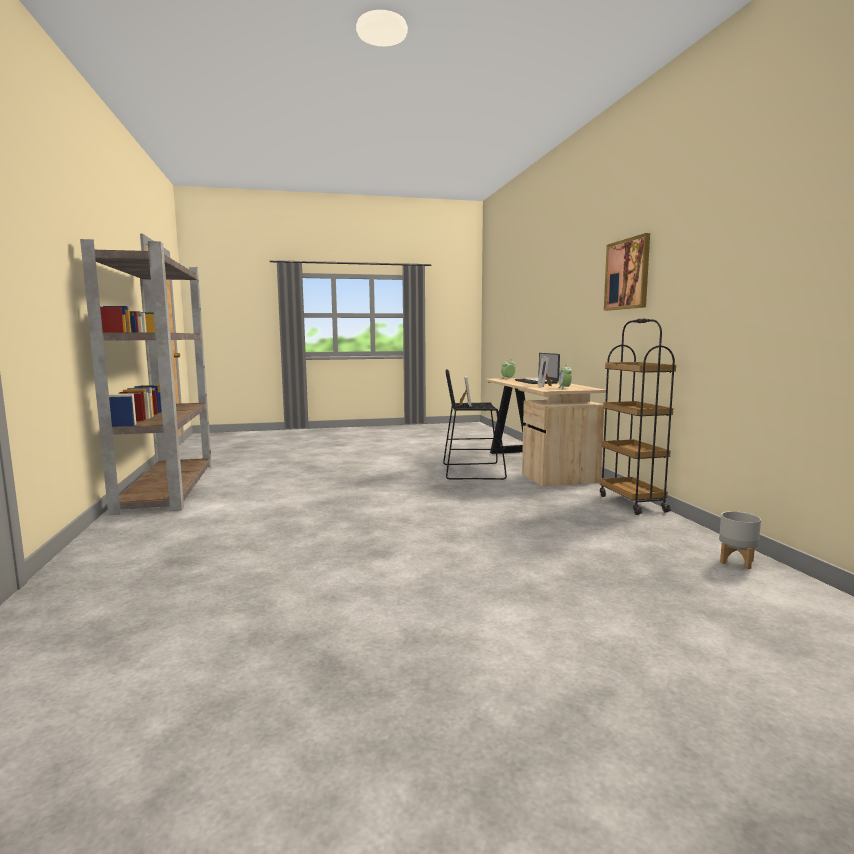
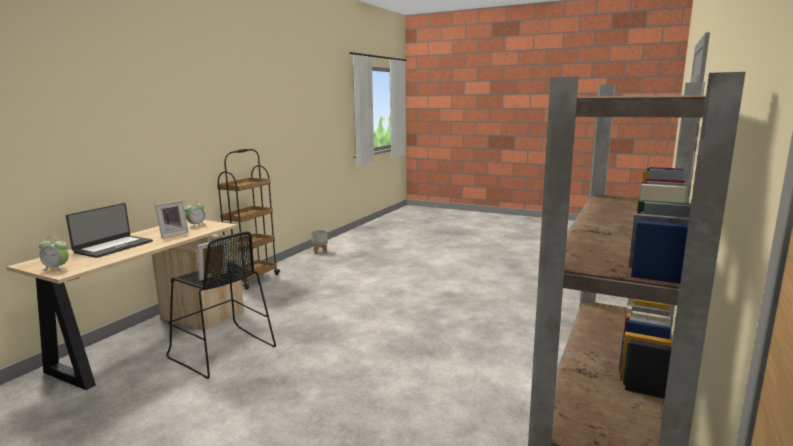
camera: 140 degrees left, 5 degrees up
picture [604,233,650,311] -> none

